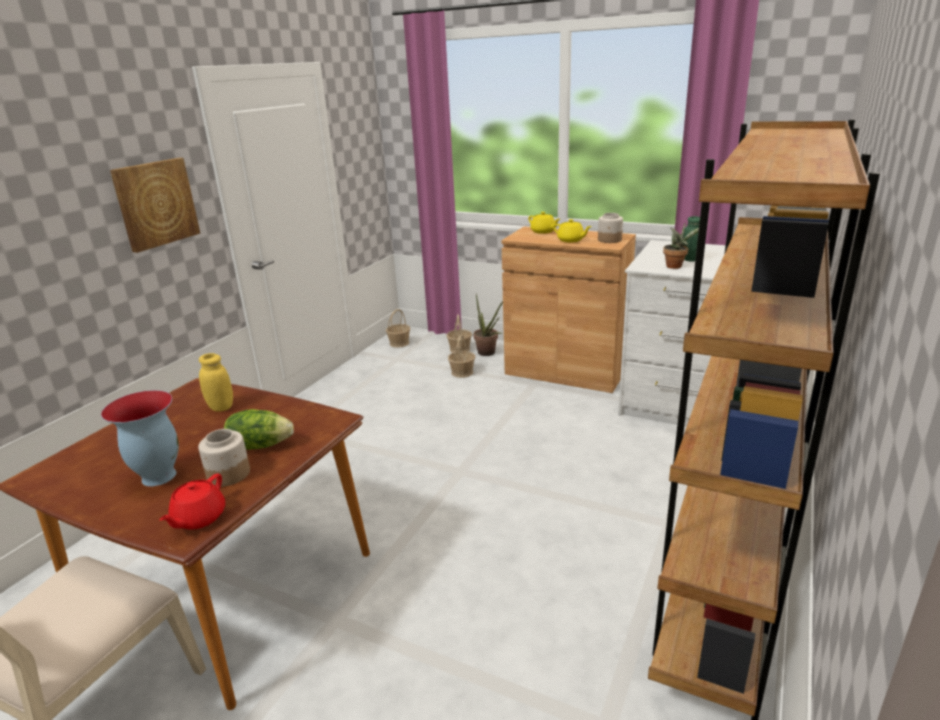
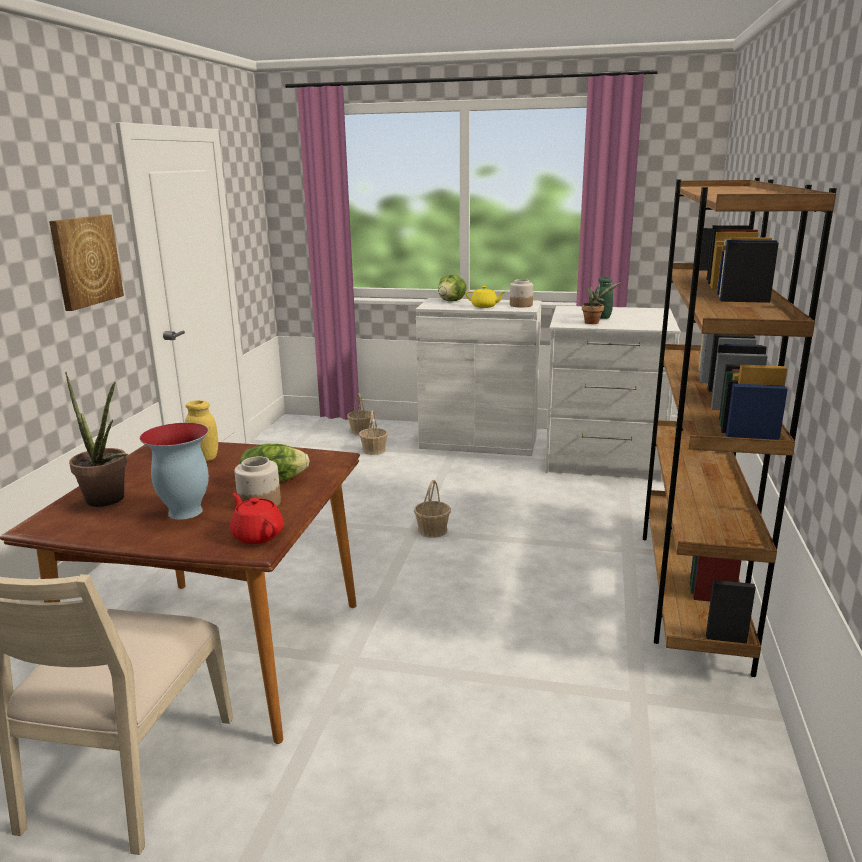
camera: 15 degrees left, 5 degrees down
red teapot [159,474,225,530] -> red teapot turned 135 degrees clockwise [230,493,284,544]
basket [386,309,410,348] -> basket moved to [414,480,451,538]
potted plant [473,293,503,356] -> potted plant moved to [65,372,129,507]
brown cabinet [501,226,636,393] -> white cabinet [416,298,541,456]
yellow teapot [528,212,560,234] -> lettuce [438,275,467,301]

